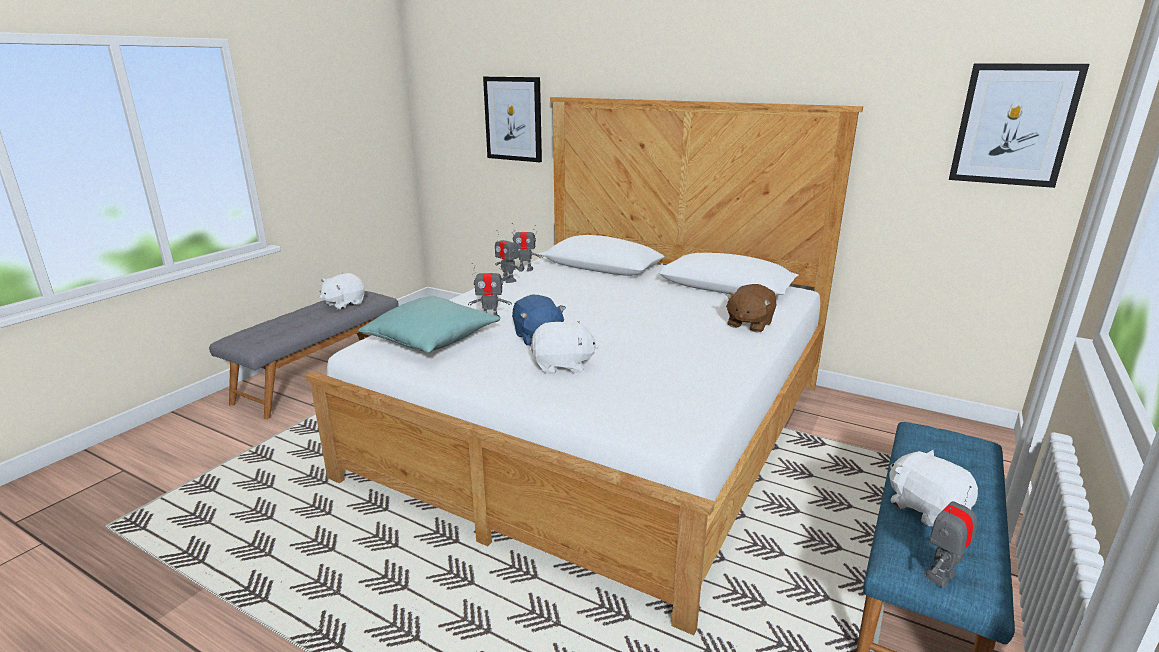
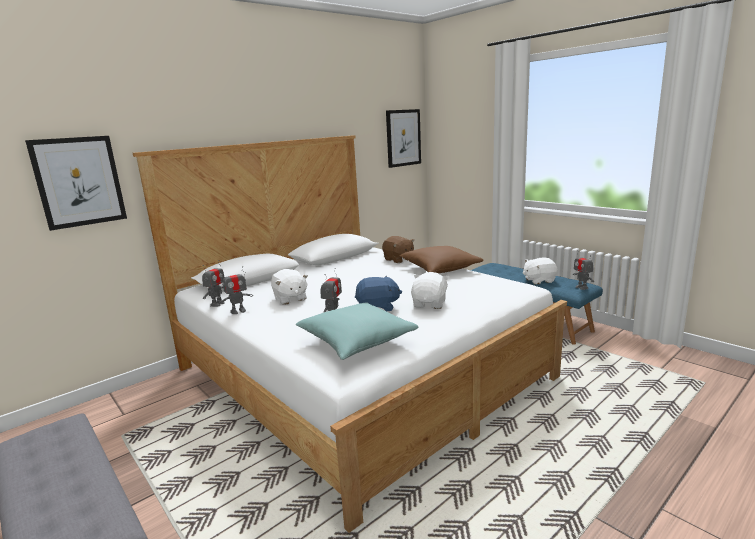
camera: 70 degrees left, 5 degrees down
white plush toy [320,273,365,310] -> white plush toy moved to [271,269,308,305]
none -> brown pillow [400,246,484,274]

